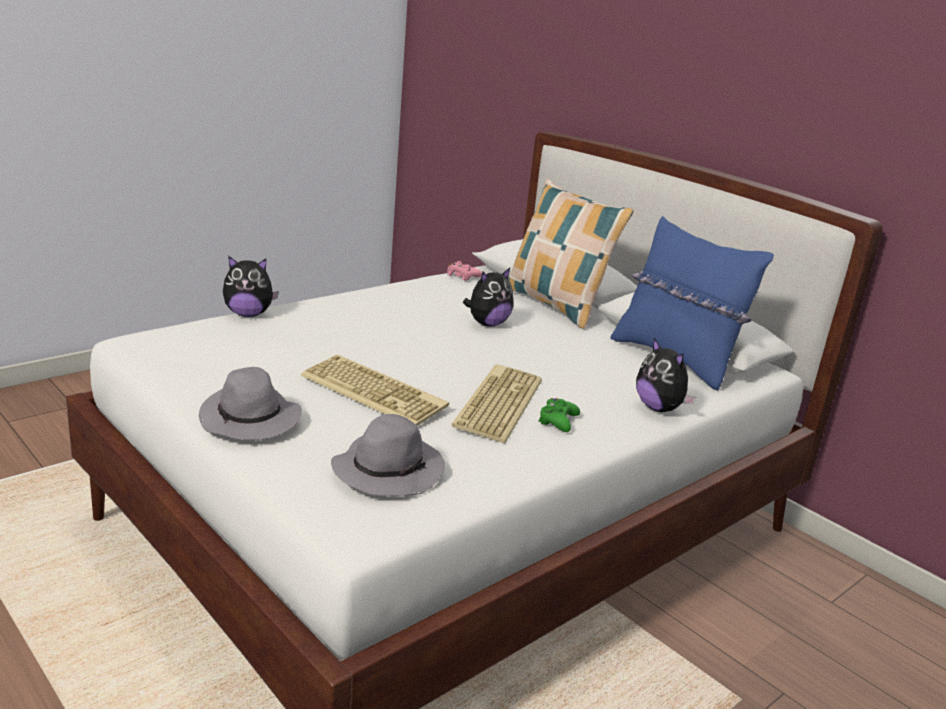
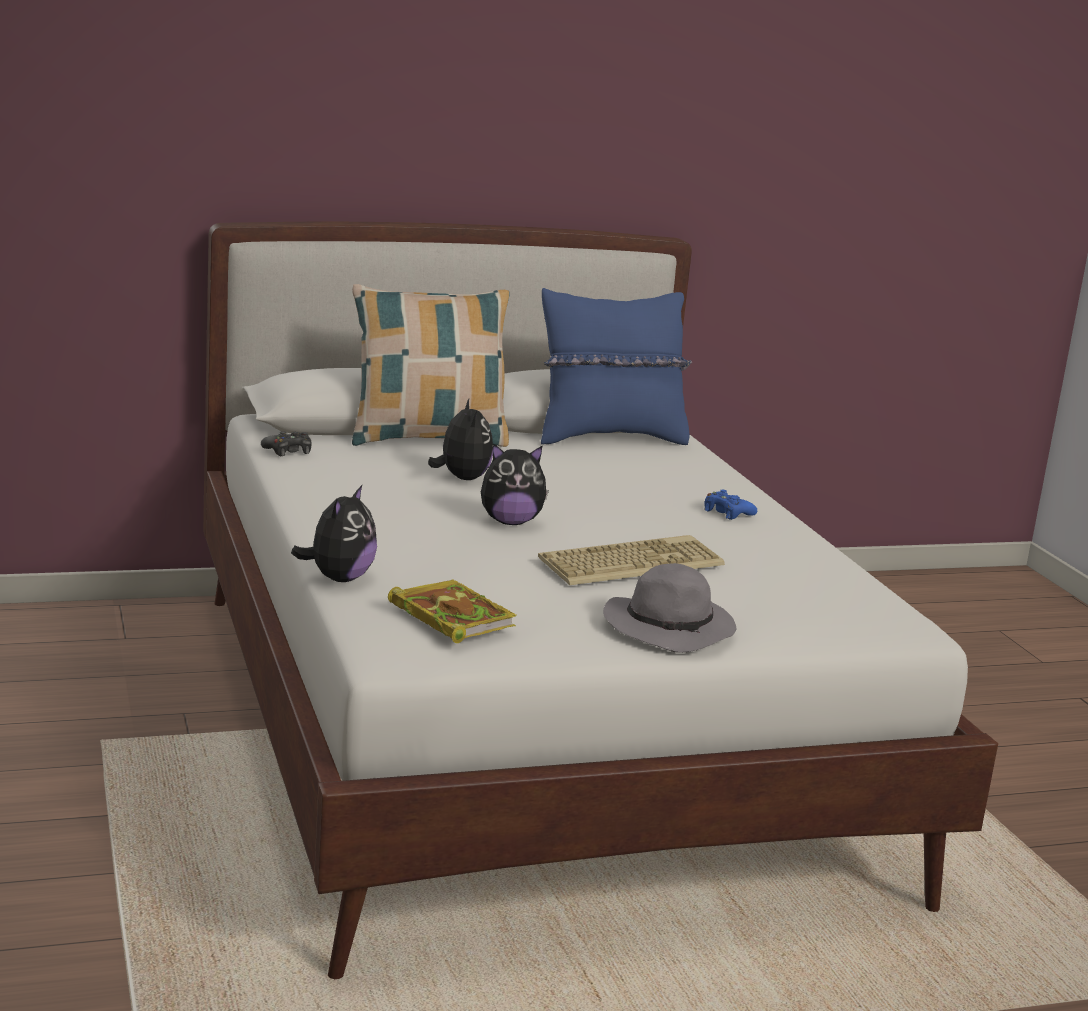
camera: 65 degrees left, 5 degrees down
grey hat [331,414,446,496] -> none
pink game controller [447,261,482,281] -> black game controller [261,431,312,456]
keyboard [451,364,542,443] -> none
green game controller [538,398,580,432] -> blue game controller [704,490,757,520]
plush toy [636,338,696,412] -> plush toy moved to [481,443,549,525]
none -> book [388,580,517,643]

